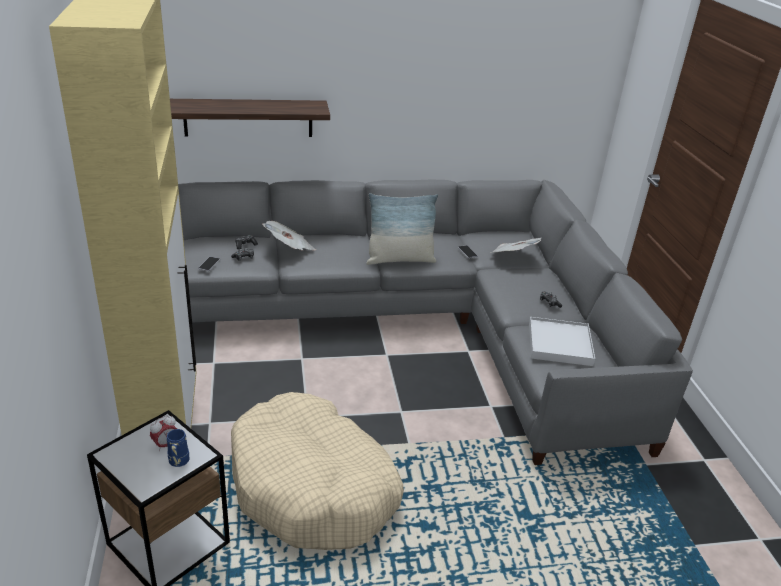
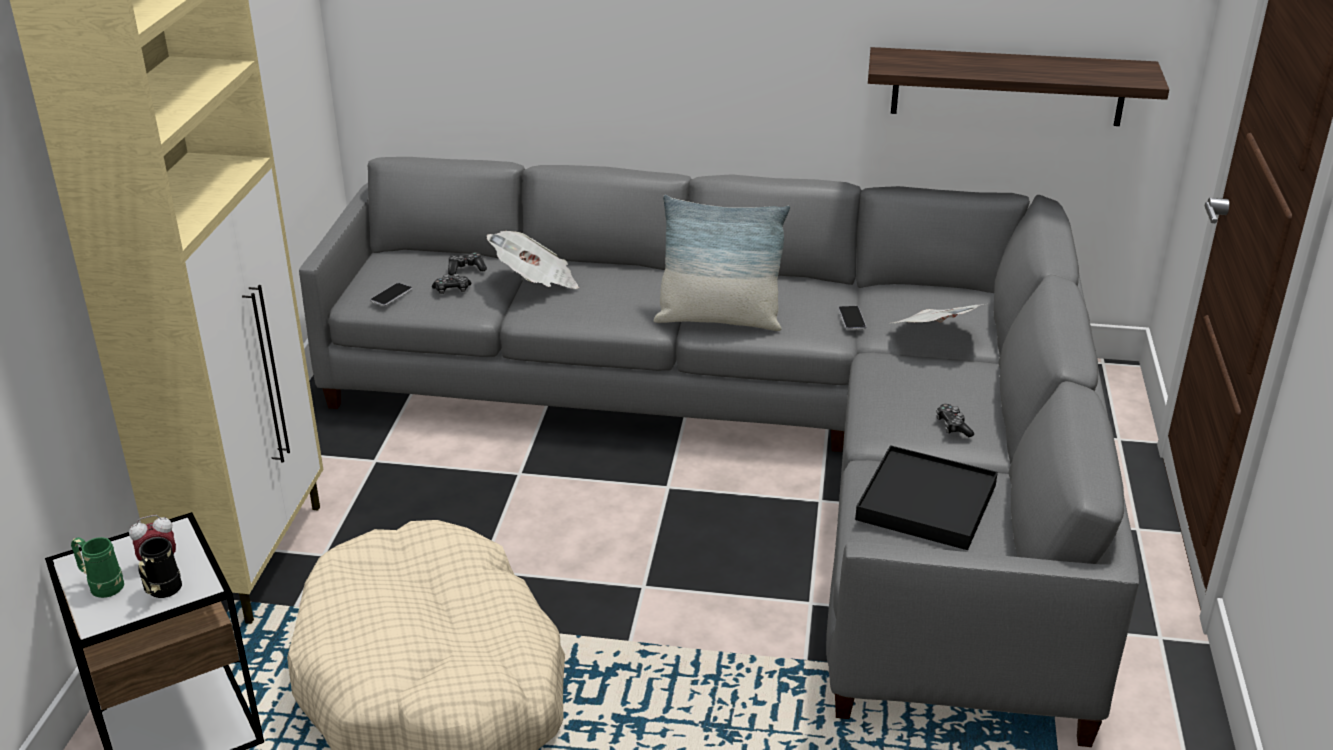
camera: 20 degrees right, 0 degrees up
blue mug [167,429,190,467] -> black mug [138,538,182,598]
shelf [170,99,330,137] -> shelf moved to [868,47,1169,126]
white tray [529,317,595,366] -> black tray [855,445,998,550]
none -> green mug [71,537,124,598]

